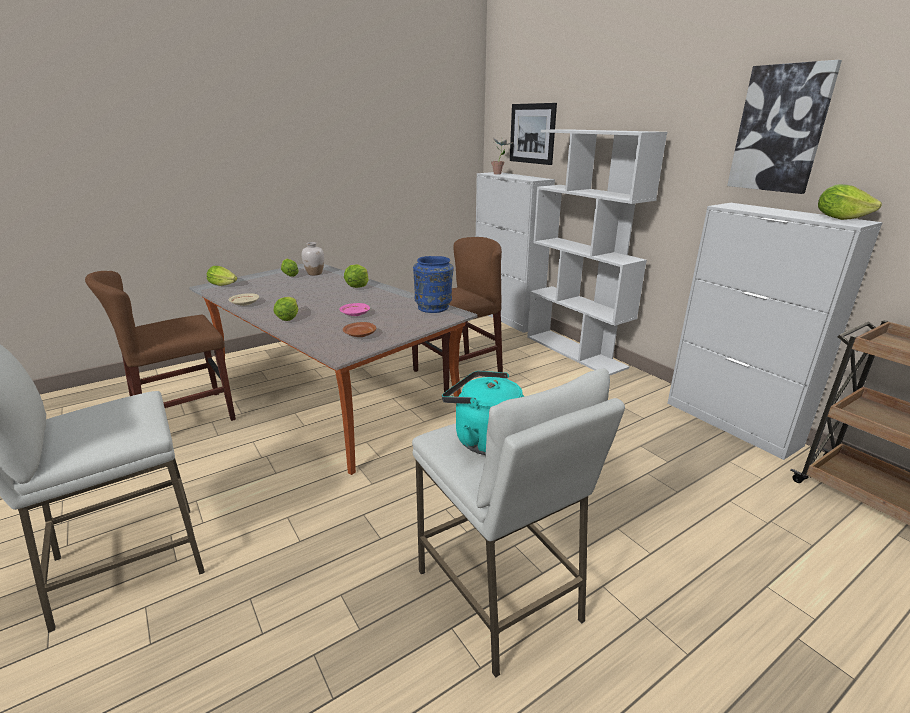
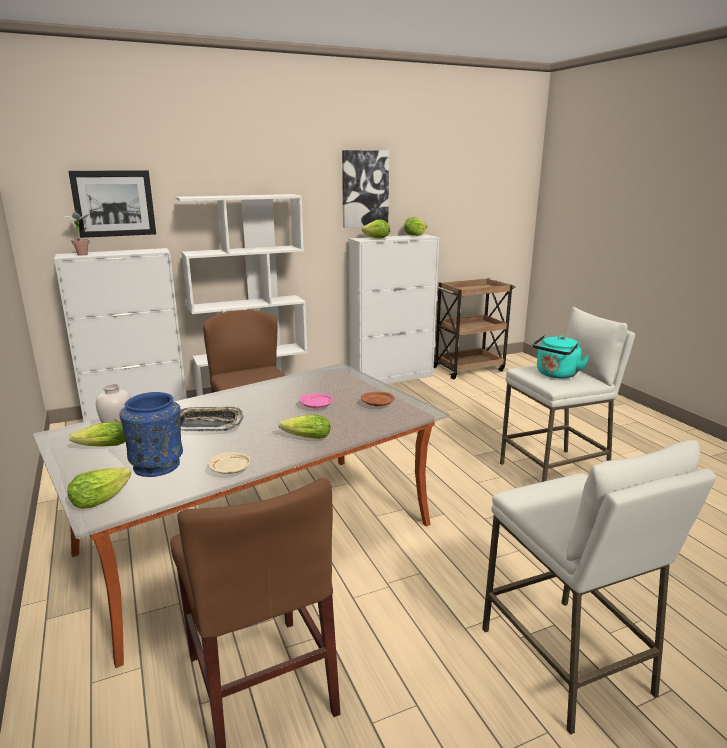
camera: 80 degrees left, 5 degrees down
lettuce [344,264,369,288] -> lettuce moved to [362,220,390,239]
blue vase [413,256,454,313] -> blue vase moved to [119,392,183,477]
none -> tray [180,406,244,431]

